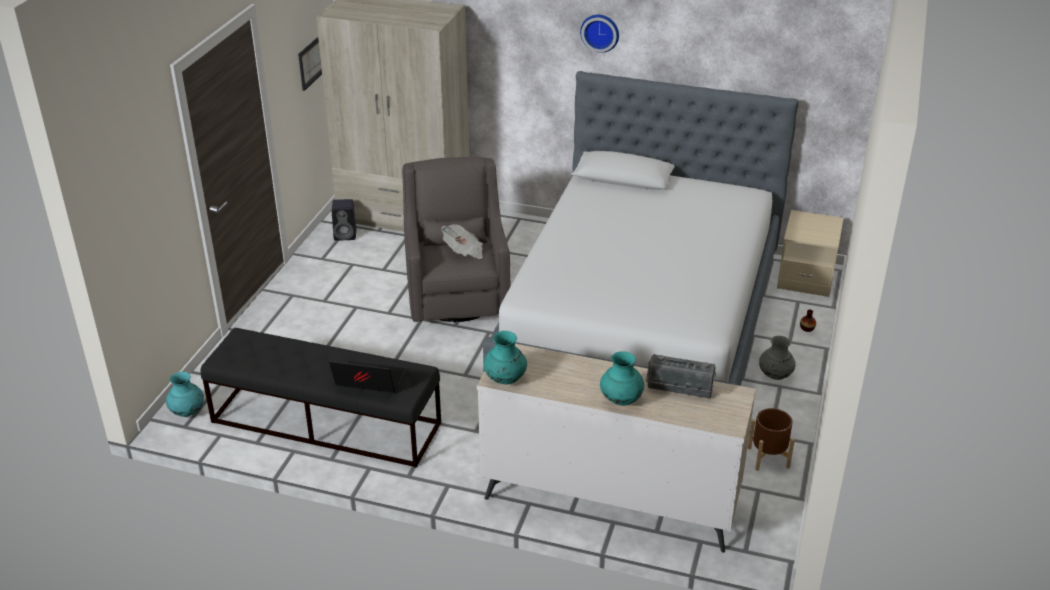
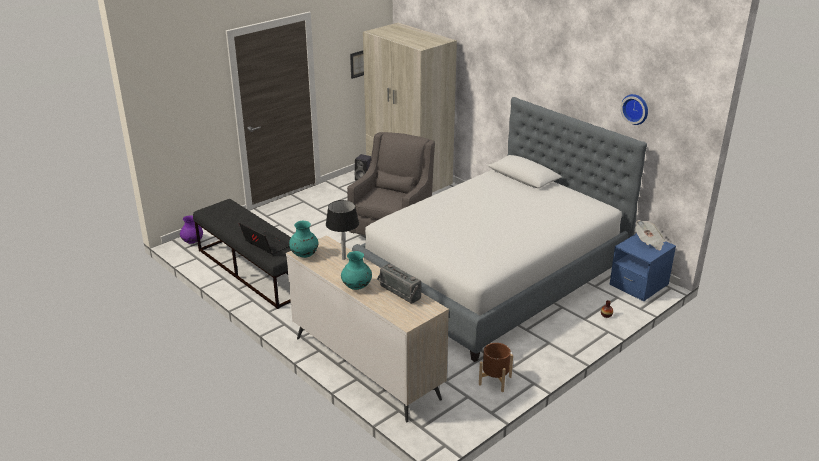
camera: 30 degrees right, 5 degrees down
turquoise vase [166,372,204,417] -> purple vase [180,215,203,244]
newspaper [441,224,483,259] -> newspaper moved to [635,220,665,250]
wall clock [580,15,619,53] -> wall clock moved to [620,94,648,125]
grey vase [759,336,796,380] -> none
beige nightstand [777,210,843,297] -> blue nightstand [609,233,676,301]
none -> black table lamp [326,200,359,260]

